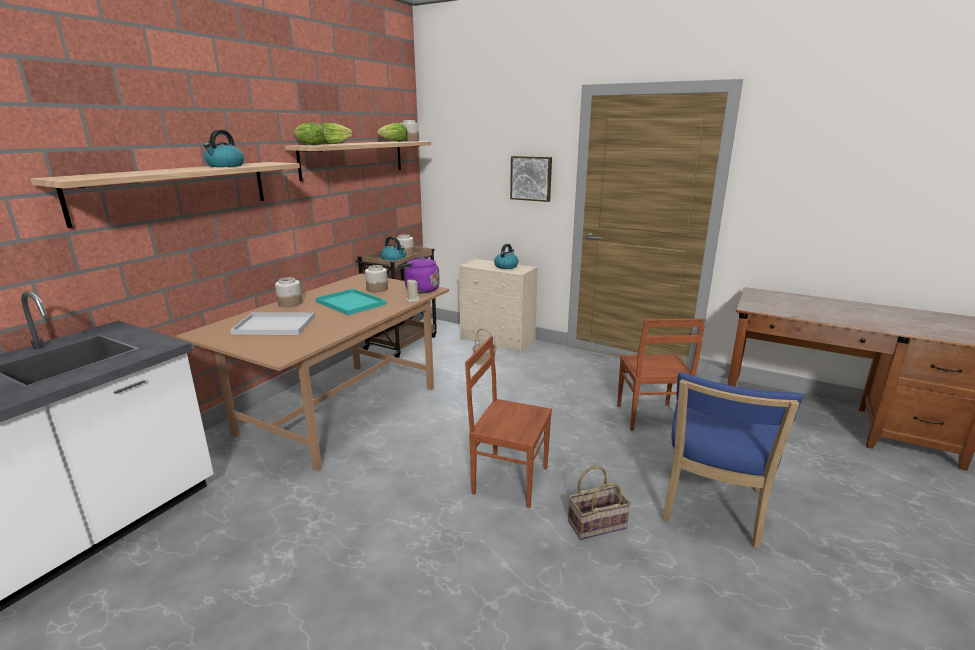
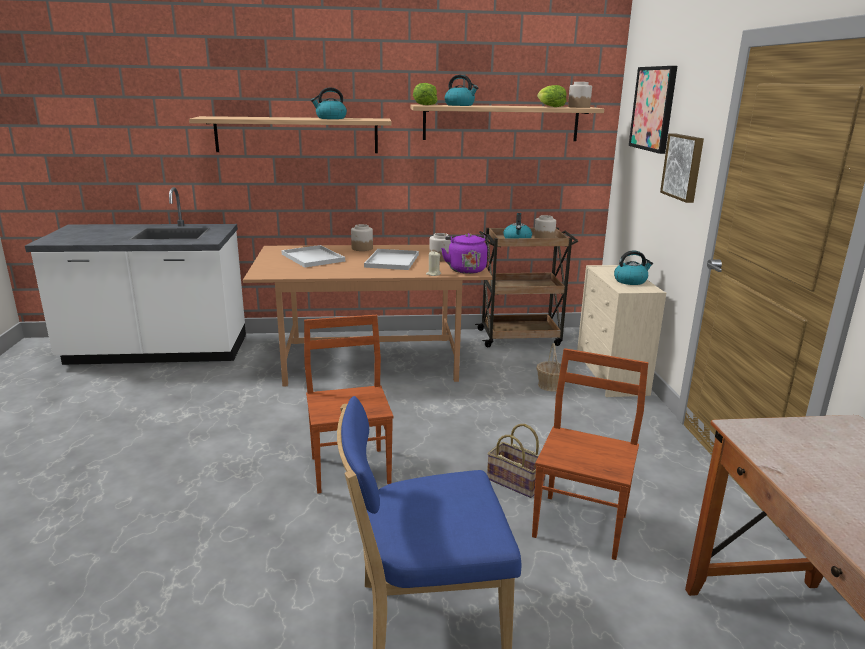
camera: 55 degrees right, 0 degrees up
turquoise tray [315,289,386,315] -> white tray [364,249,419,270]
lettuce [320,123,353,144] -> kettle [445,75,478,106]
basket [568,466,631,540] -> basket moved to [487,424,546,498]
brown chair [617,318,705,431] -> brown chair turned 150 degrees clockwise [532,348,648,560]
none -> picture [629,66,677,154]

